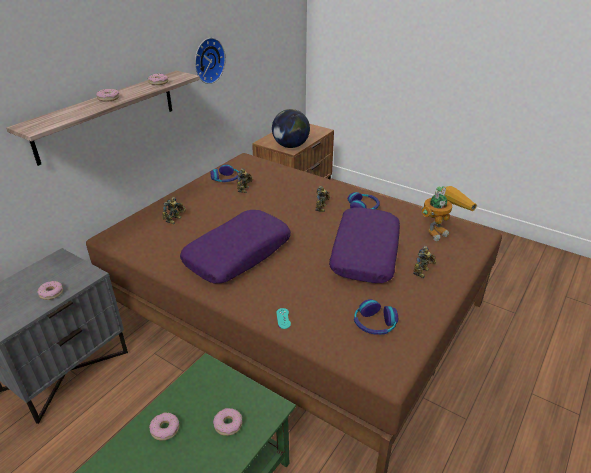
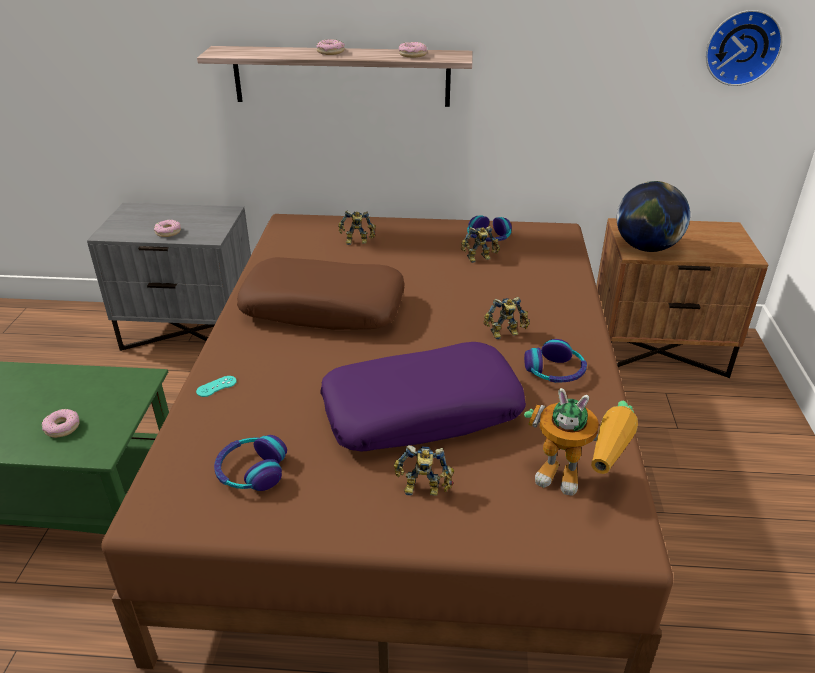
camera: 60 degrees right, 0 degrees up
donut [149,413,179,440] -> none
purple pillow [180,210,291,283] -> brown pillow [237,257,404,330]
wall clock [195,38,226,84] -> wall clock moved to [706,10,783,86]

